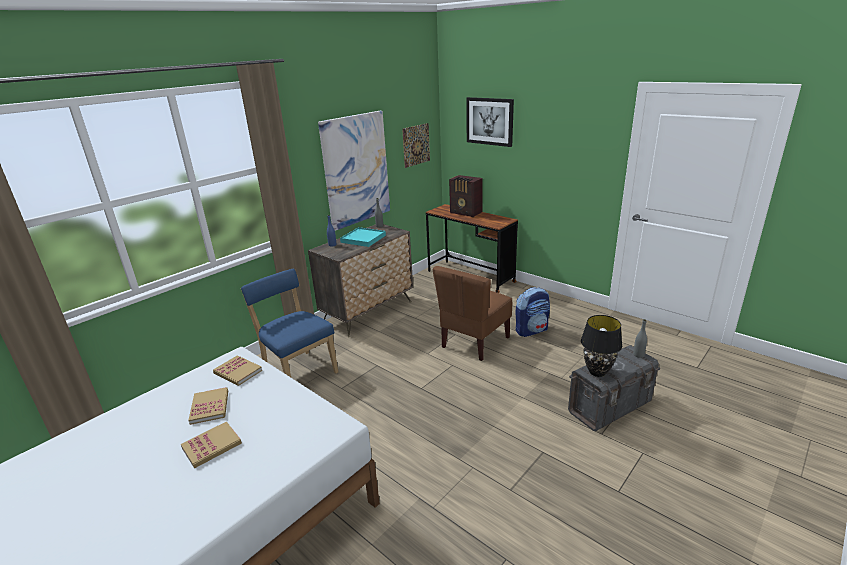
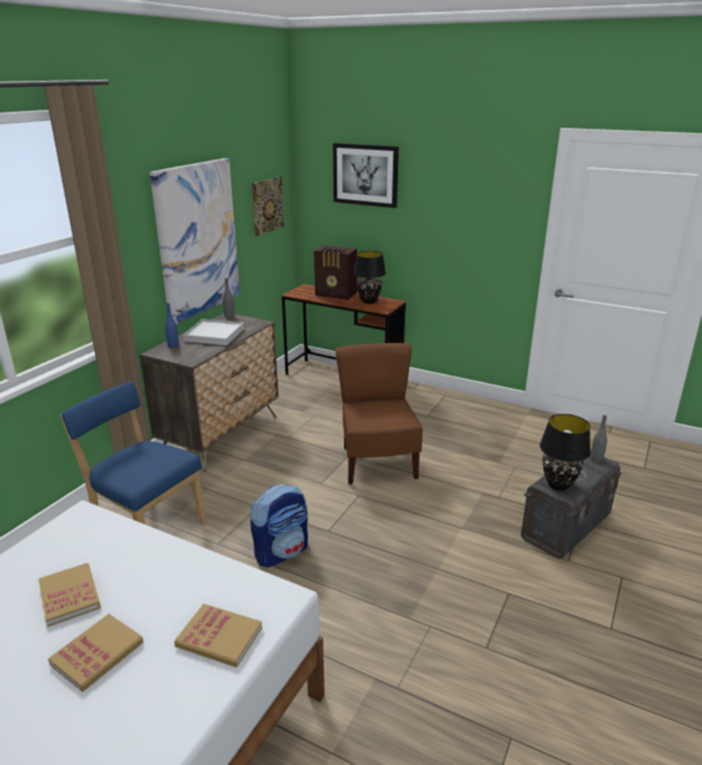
camera: 15 degrees left, 0 degrees up
book [213,355,262,386] -> book moved to [174,604,262,667]
turquoise tray [340,227,386,247] -> white tray [183,319,244,345]
brown chair [433,266,512,361] -> brown chair turned 150 degrees clockwise [335,343,423,485]
backpack [516,287,550,337] -> backpack moved to [250,484,308,567]
none -> black table lamp [353,251,386,304]

